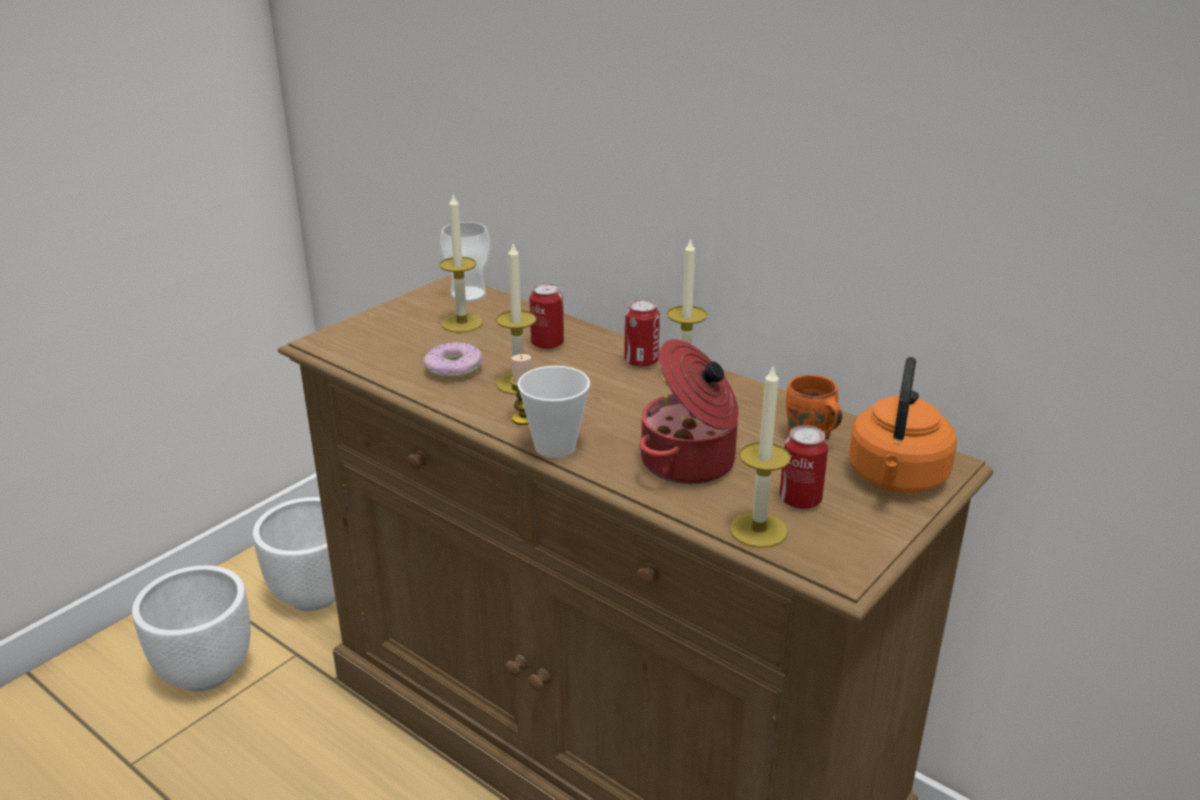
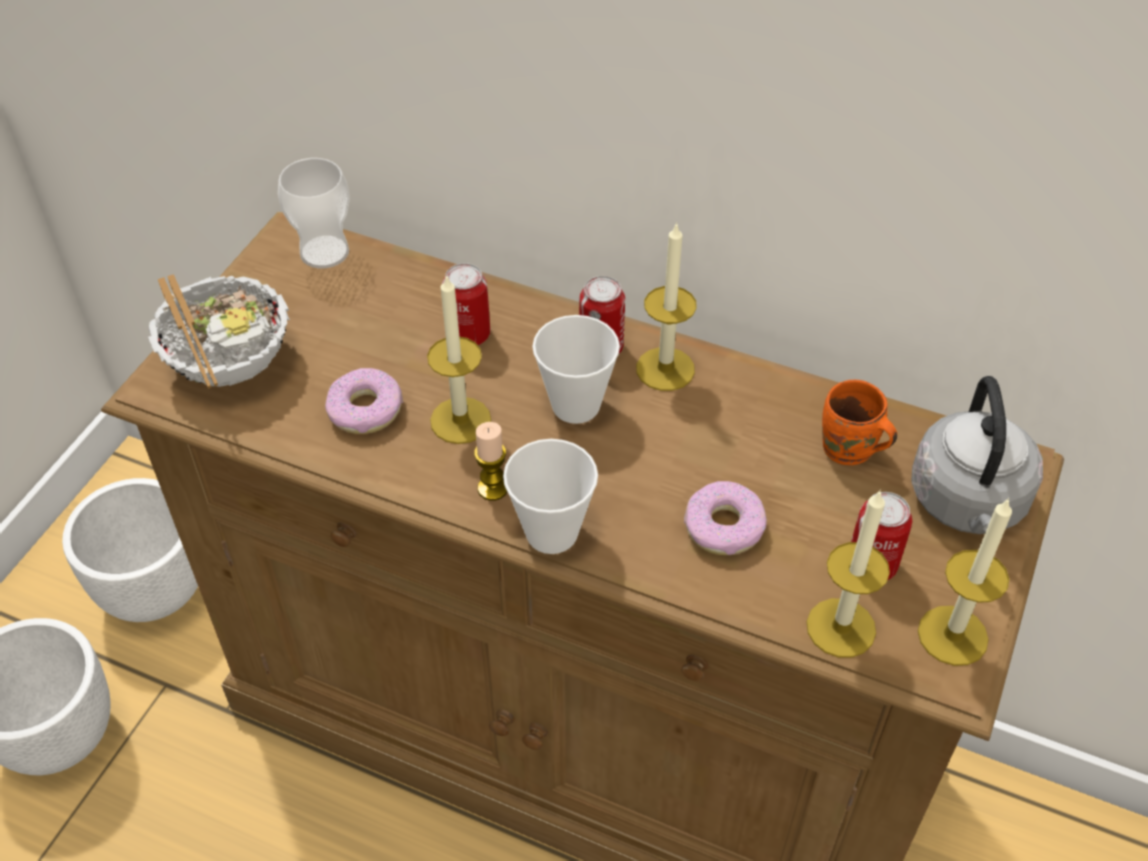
camera: 15 degrees left, 20 degrees up
candle [440,194,483,333] -> candle moved to [918,498,1012,666]
cooking pot [639,339,738,484] -> donut [684,481,767,555]
orange kettle [849,357,957,493] -> grey kettle [911,376,1043,534]
none -> bowl [148,274,290,389]
none -> cup [532,315,620,424]

